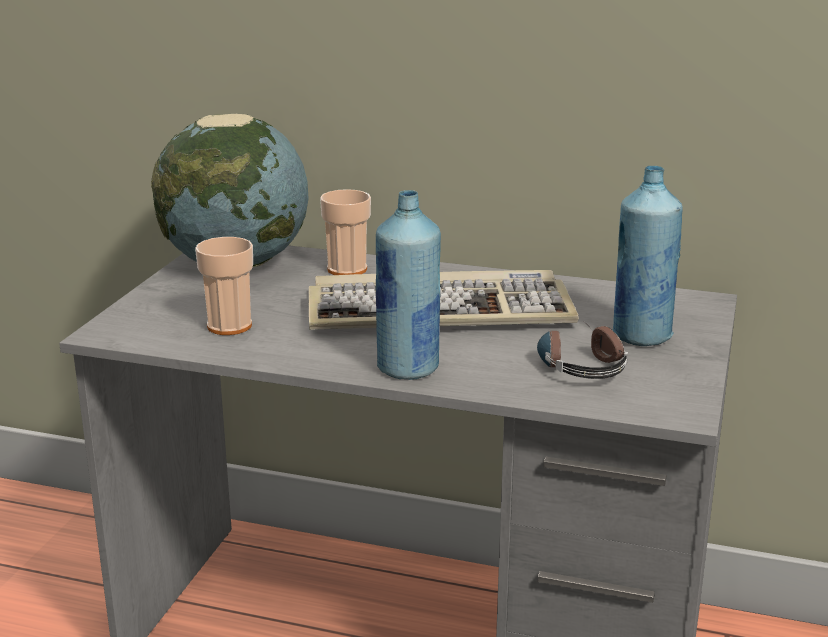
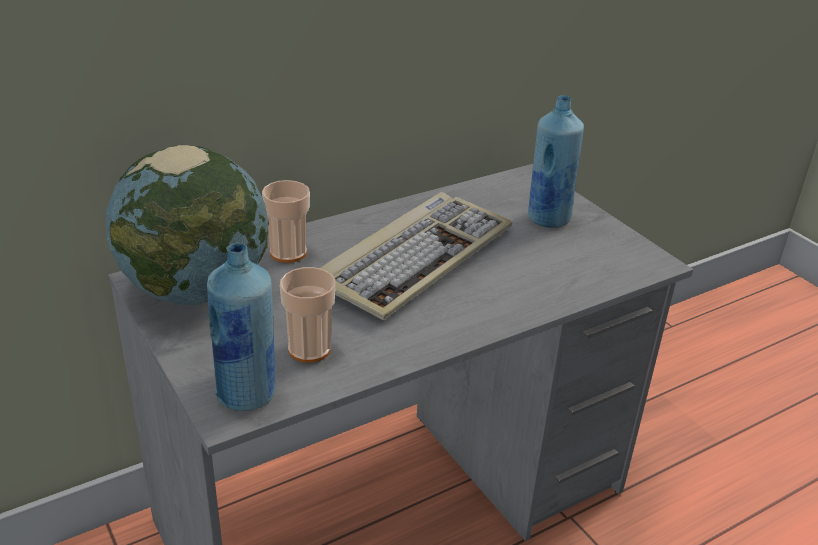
camera: 50 degrees left, 10 degrees up
blue bottle [376,190,441,380] -> blue bottle moved to [207,243,276,411]
headphones [537,324,628,379] -> none

